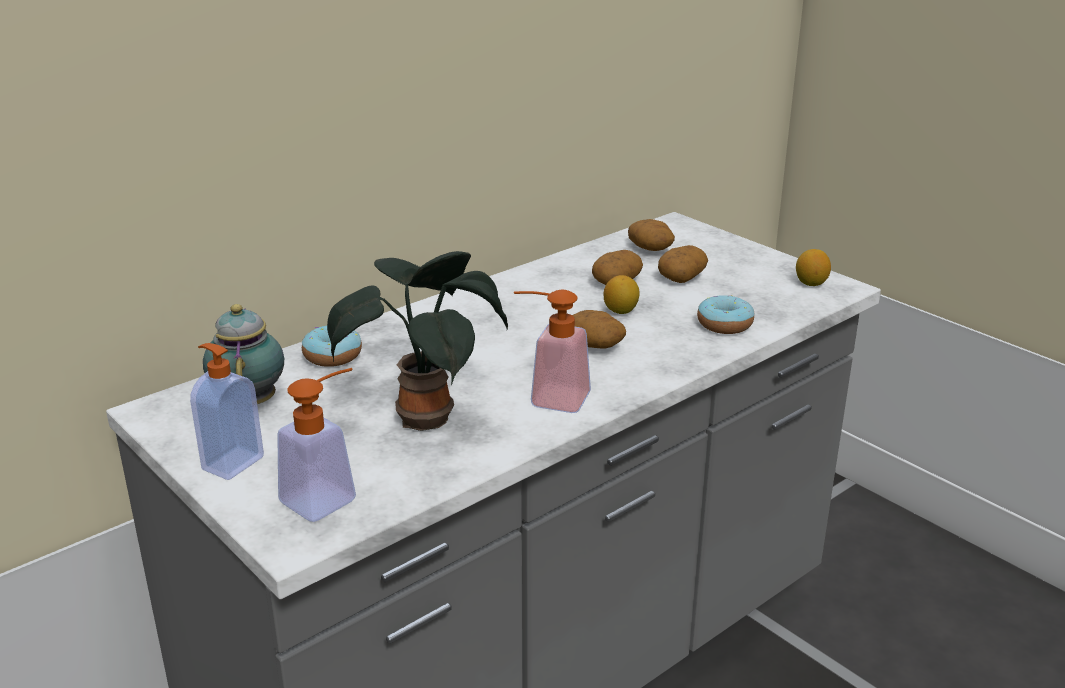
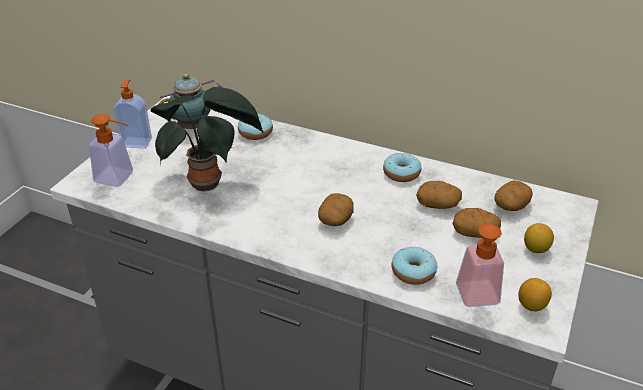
camera: 65 degrees right, 10 degrees up
soap dispenser [514,290,591,413] -> soap dispenser moved to [456,208,504,307]
lemon [604,275,640,314] -> lemon moved to [524,223,554,253]
none -> donut [383,153,421,182]

